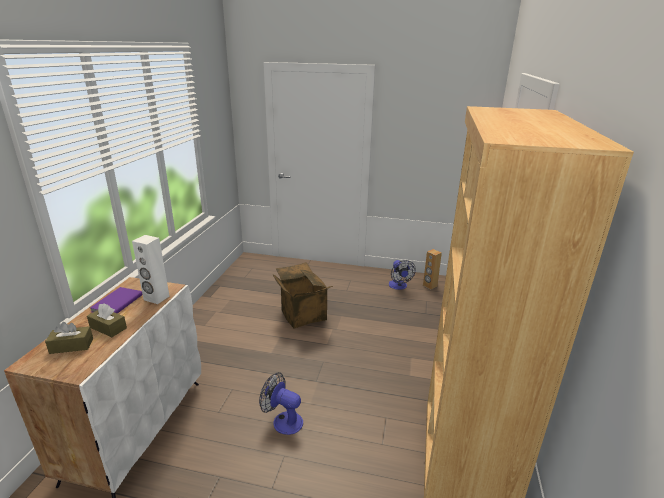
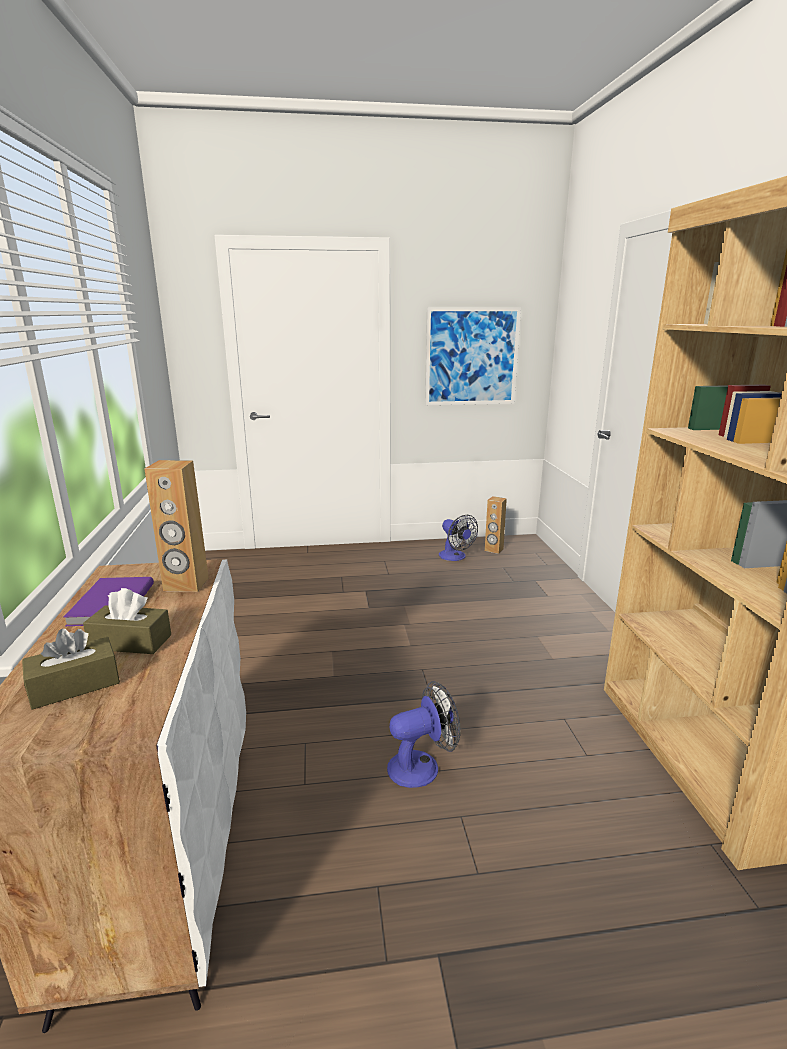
camera: 20 degrees left, 5 degrees down
white speaker [132,235,169,304] -> brown speaker [144,460,209,592]
fan [259,372,303,435] -> fan turned 150 degrees clockwise [387,681,461,788]
cardboard box [272,262,333,329] -> none
none -> picture [425,307,521,405]

